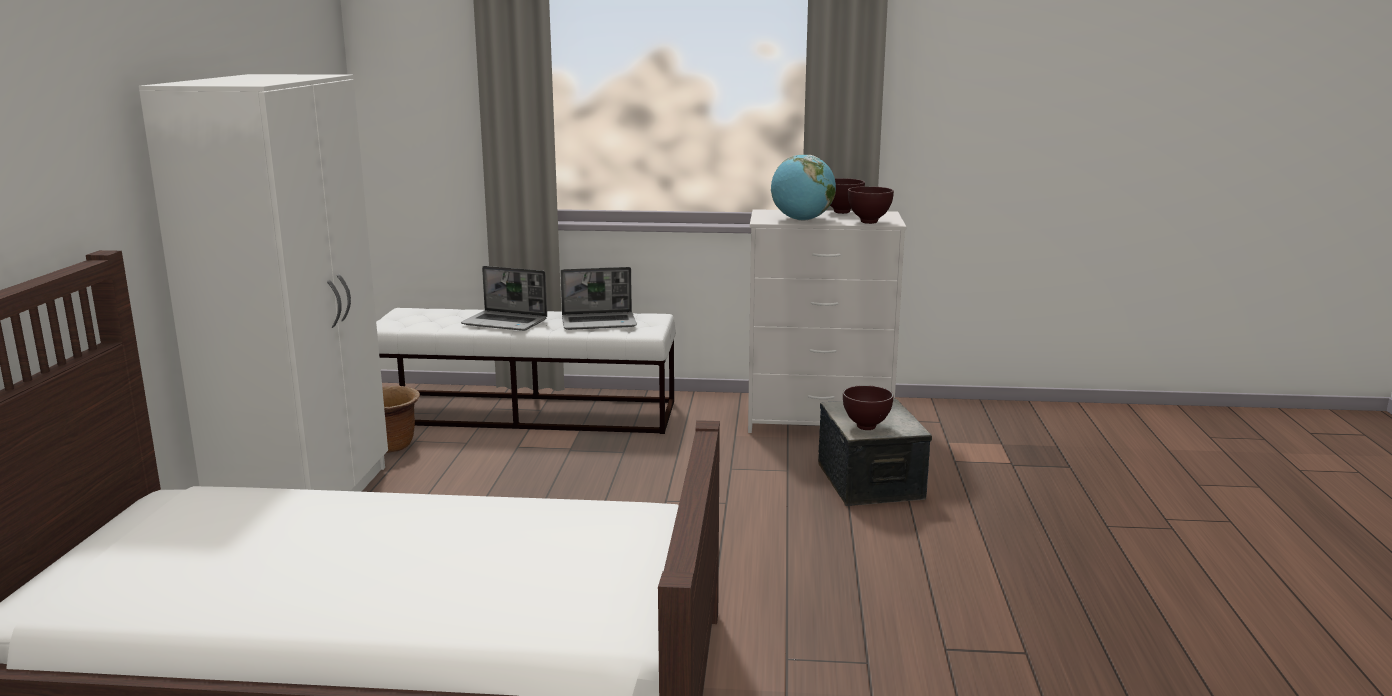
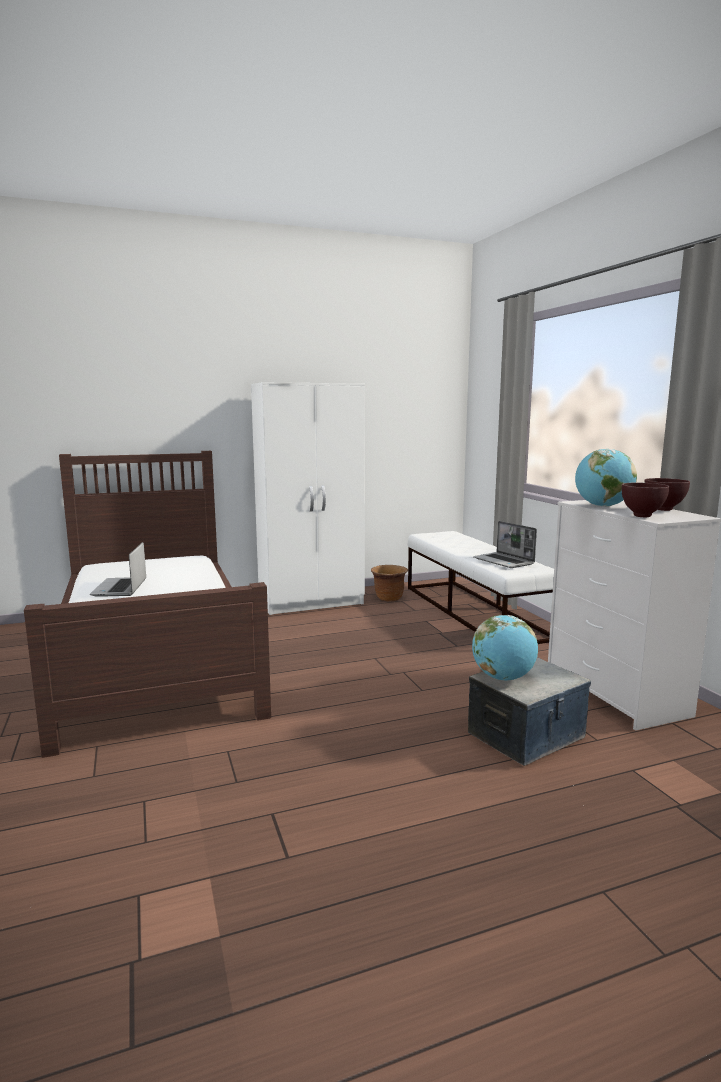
camera: 65 degrees right, 5 degrees down
laptop [461,266,547,331] -> laptop moved to [90,542,146,597]
brown bowl [843,385,894,430] -> globe [472,615,538,680]

